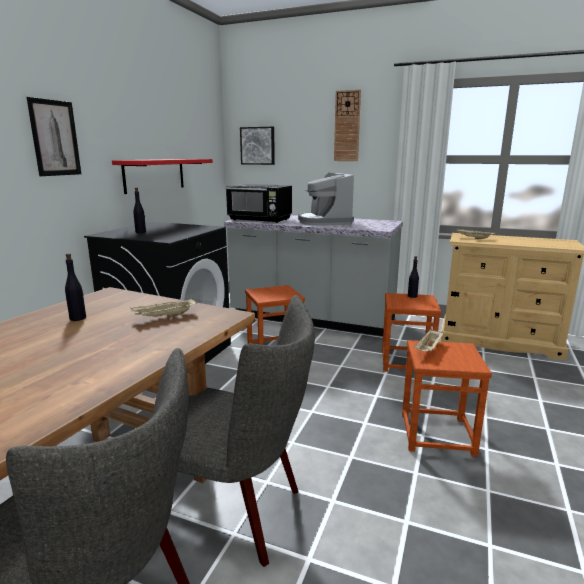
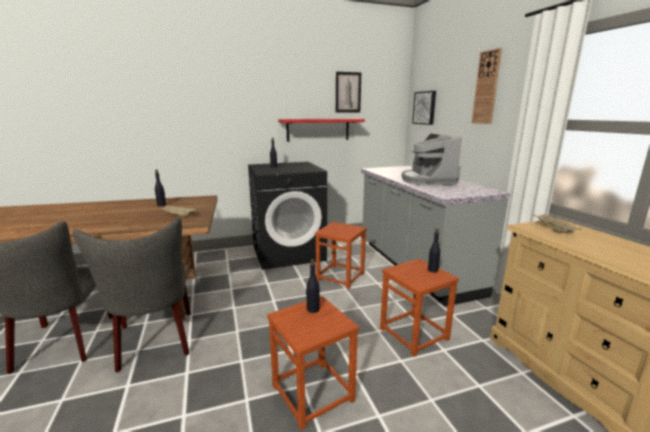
camera: 50 degrees right, 0 degrees up
picture [26,97,81,176] -> picture moved to [336,72,361,112]
black microwave [225,184,292,223] -> none
coffee machine [298,172,354,226] -> coffee machine turned 45 degrees counterclockwise [402,133,462,185]
beige tray [414,329,443,352] -> black bottle [306,259,320,313]

